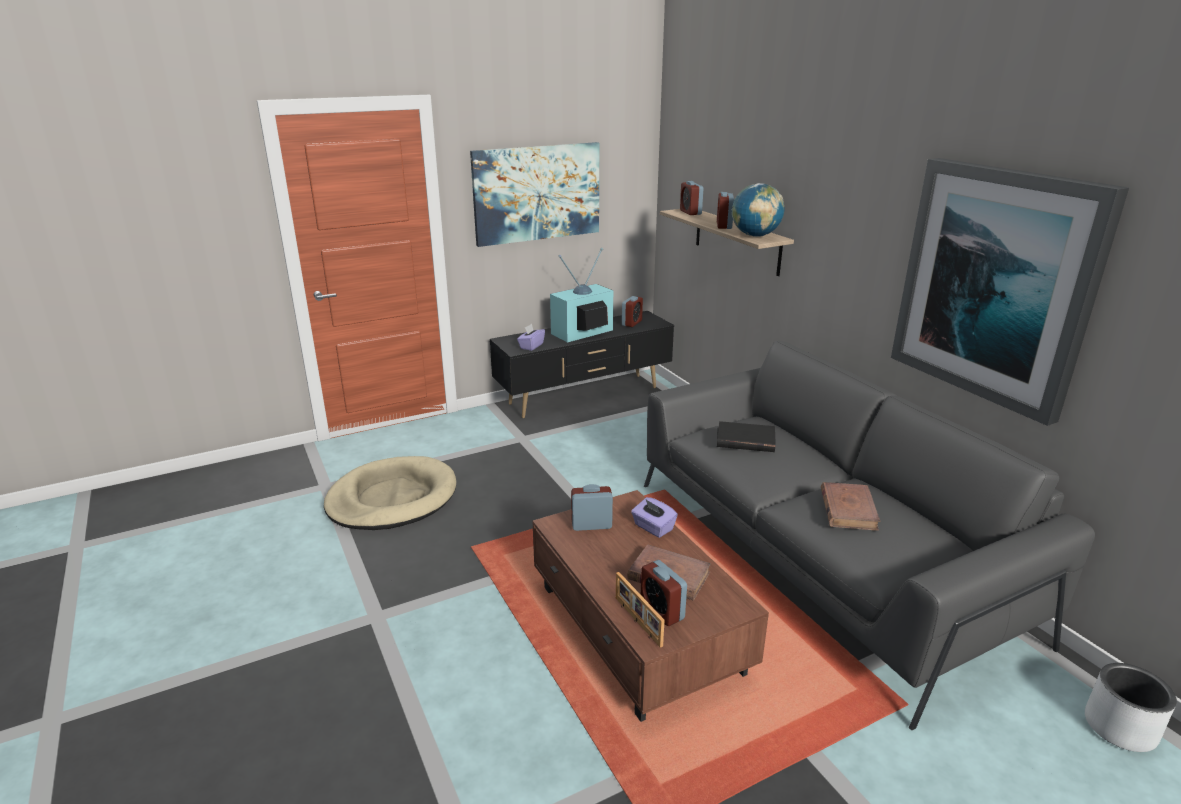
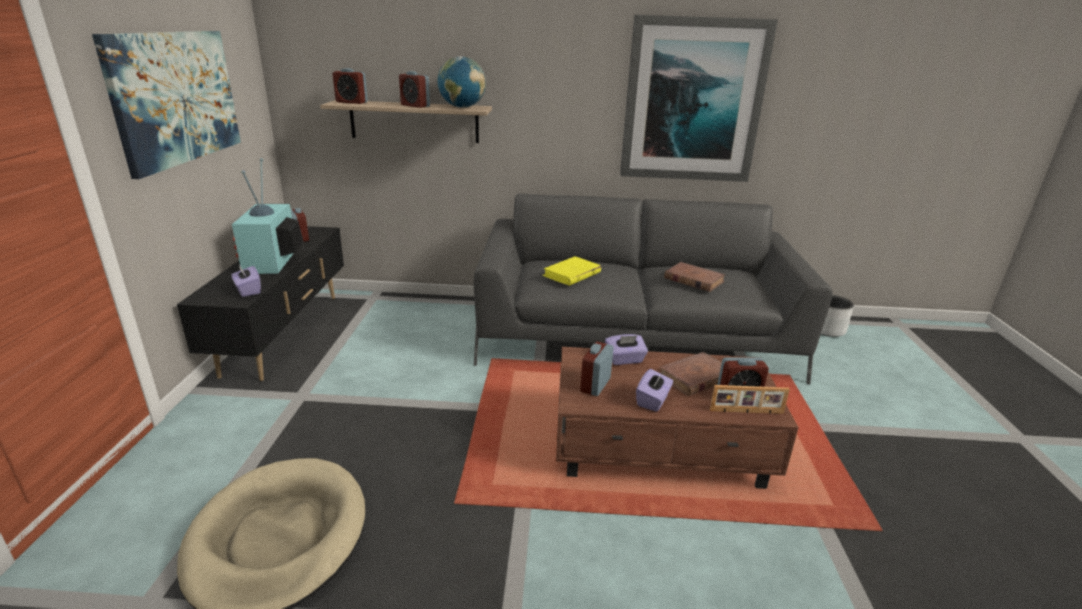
camera: 60 degrees left, 0 degrees up
black book [717,421,776,452] -> yellow book [542,256,601,286]
none -> purple tissue box [636,369,673,412]

